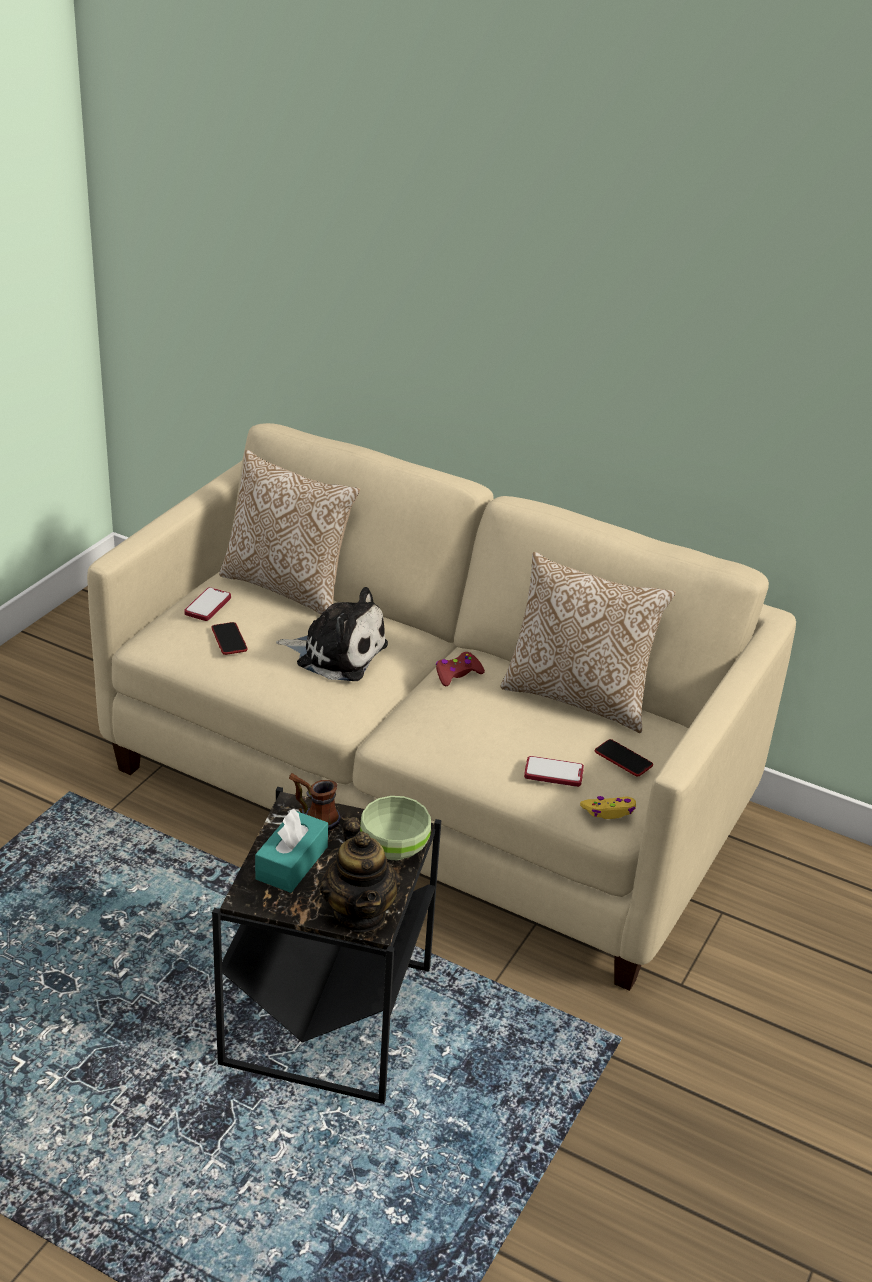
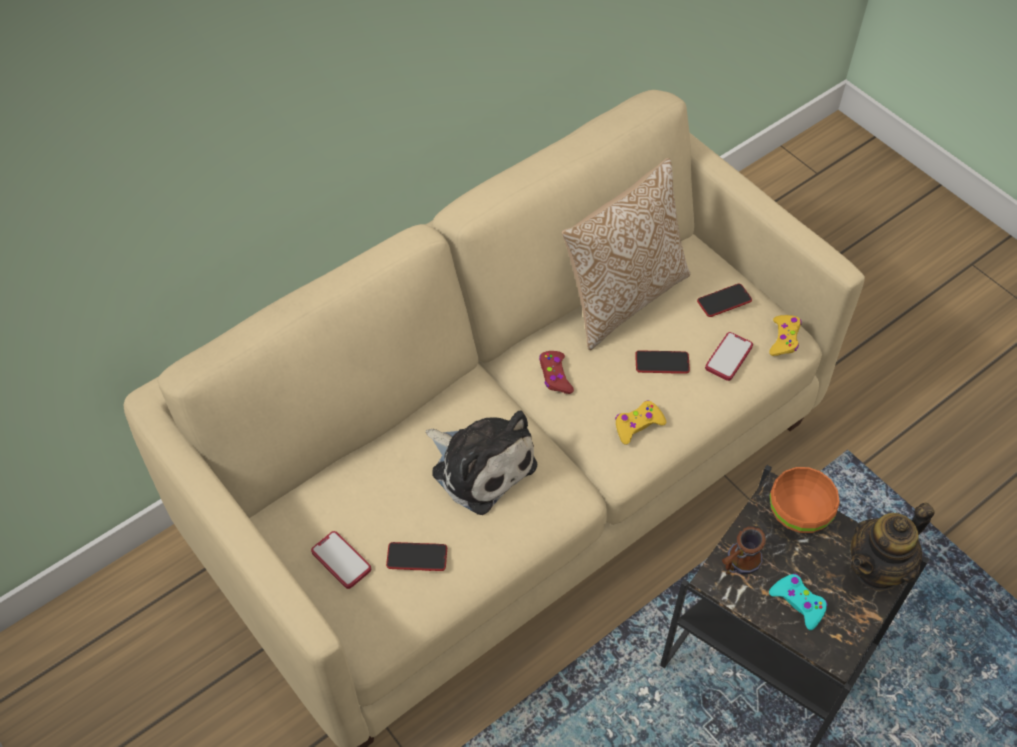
camera: 65 degrees left, 20 degrees up
pillow [219,450,360,614] -> none
turquoise tissue box [255,808,328,893] -> turquoise game controller [769,574,828,630]
plush toy [276,587,388,681] -> plush toy turned 90 degrees clockwise [425,410,537,515]
teapot [320,817,401,932] -> teapot turned 135 degrees clockwise [850,503,935,592]
green bowl [360,796,431,860] -> orange bowl [770,467,840,533]
none -> yellow game controller [615,400,666,445]
none -> phone [635,350,690,374]

